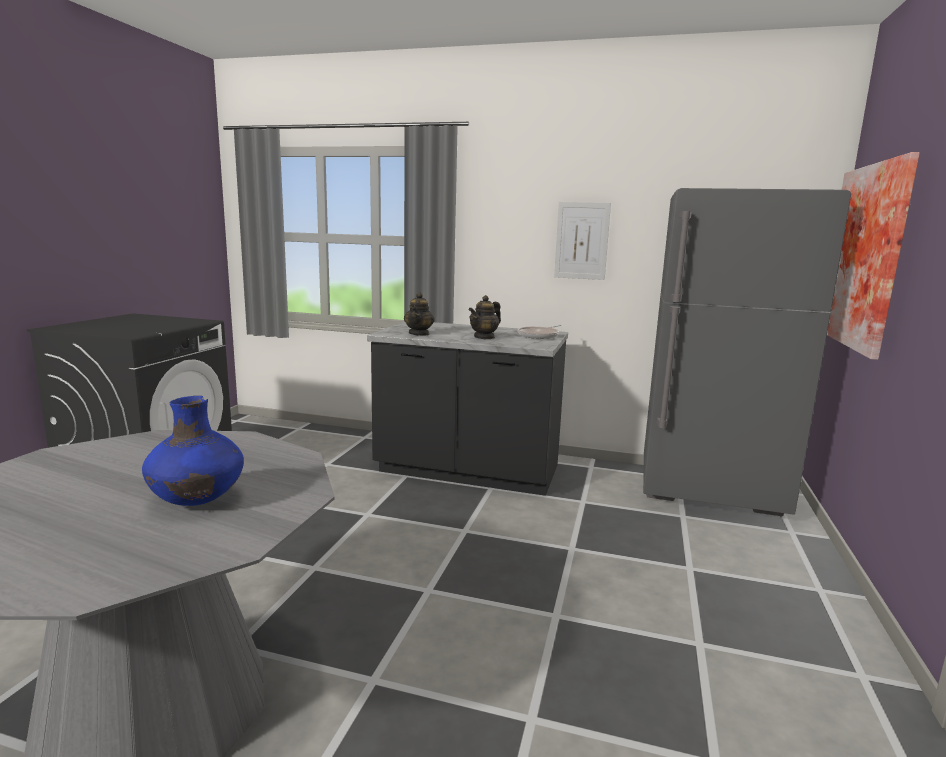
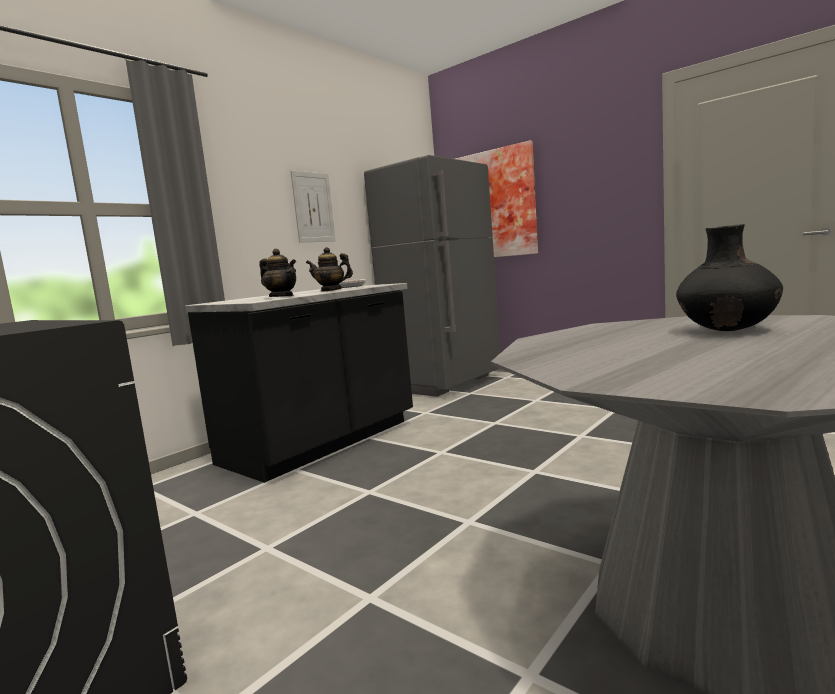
camera: 65 degrees left, 5 degrees down
blue vase [142,396,244,506] -> black vase [676,224,783,331]
teapot [469,295,501,339] -> teapot turned 120 degrees clockwise [306,247,353,292]

